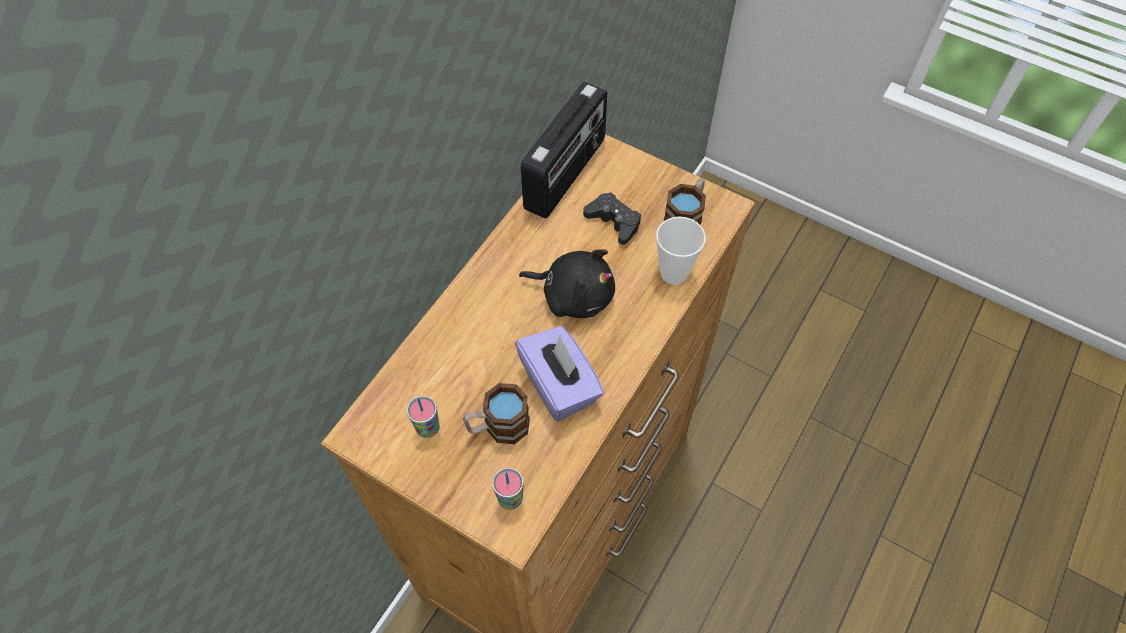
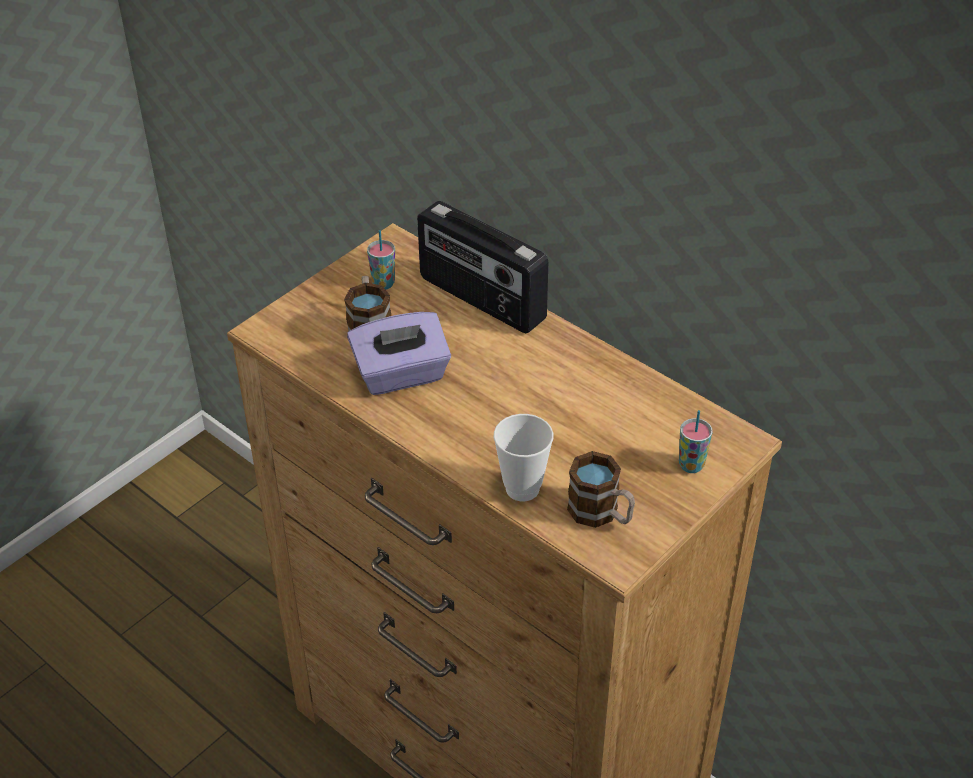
camera: 100 degrees right, 15 degrees down
cup [492,468,524,510] -> cup moved to [679,410,713,473]
black plush toy [519,249,615,318] -> none
radio [521,81,607,218] -> radio moved to [417,201,548,333]
black game controller [583,192,641,245] -> none

